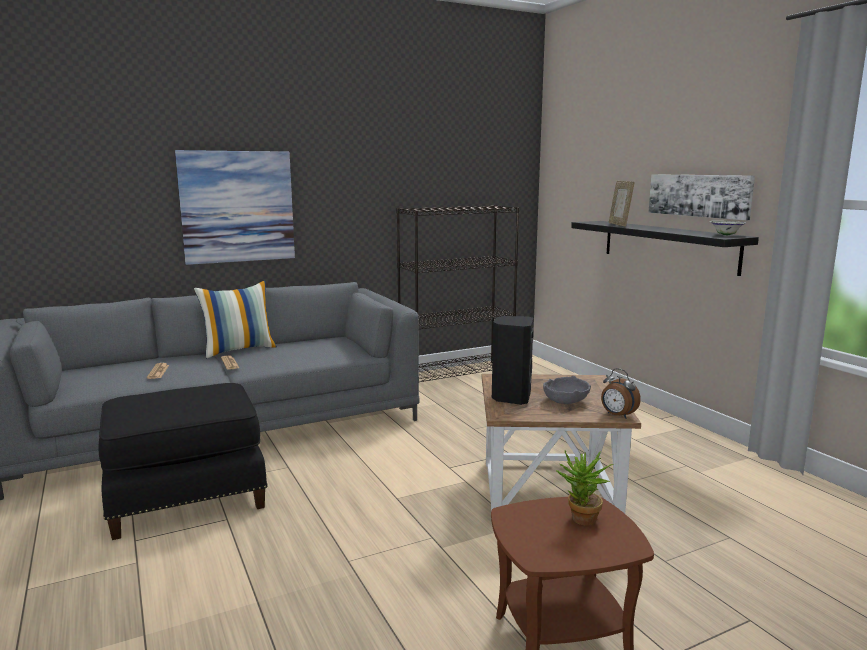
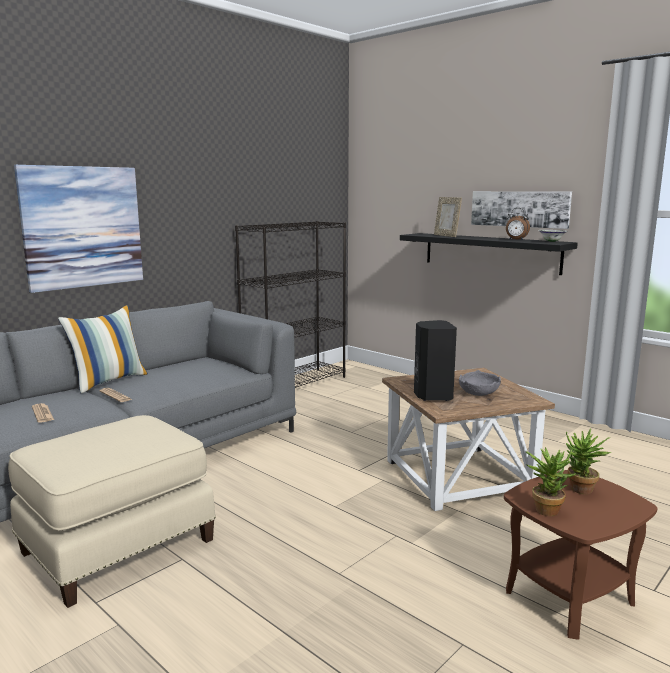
camera: 20 degrees left, 0 degrees up
black ottoman [98,383,268,540] -> beige ottoman [8,415,216,608]
alarm clock [601,368,641,419] -> alarm clock moved to [506,208,530,240]
none -> potted plant [526,447,576,516]

